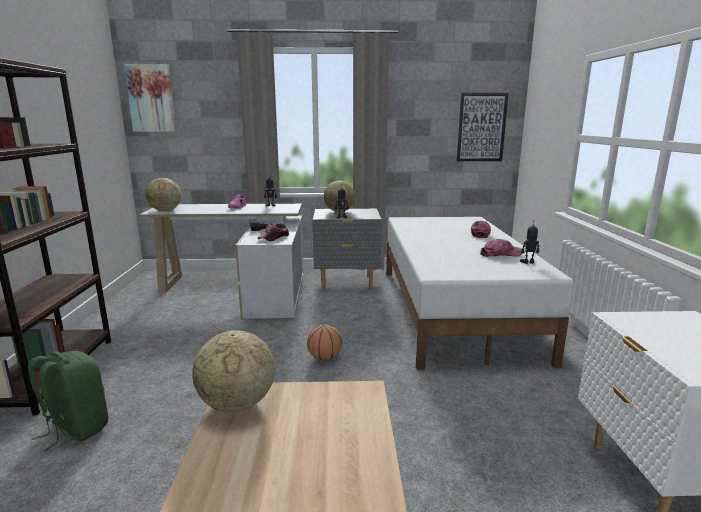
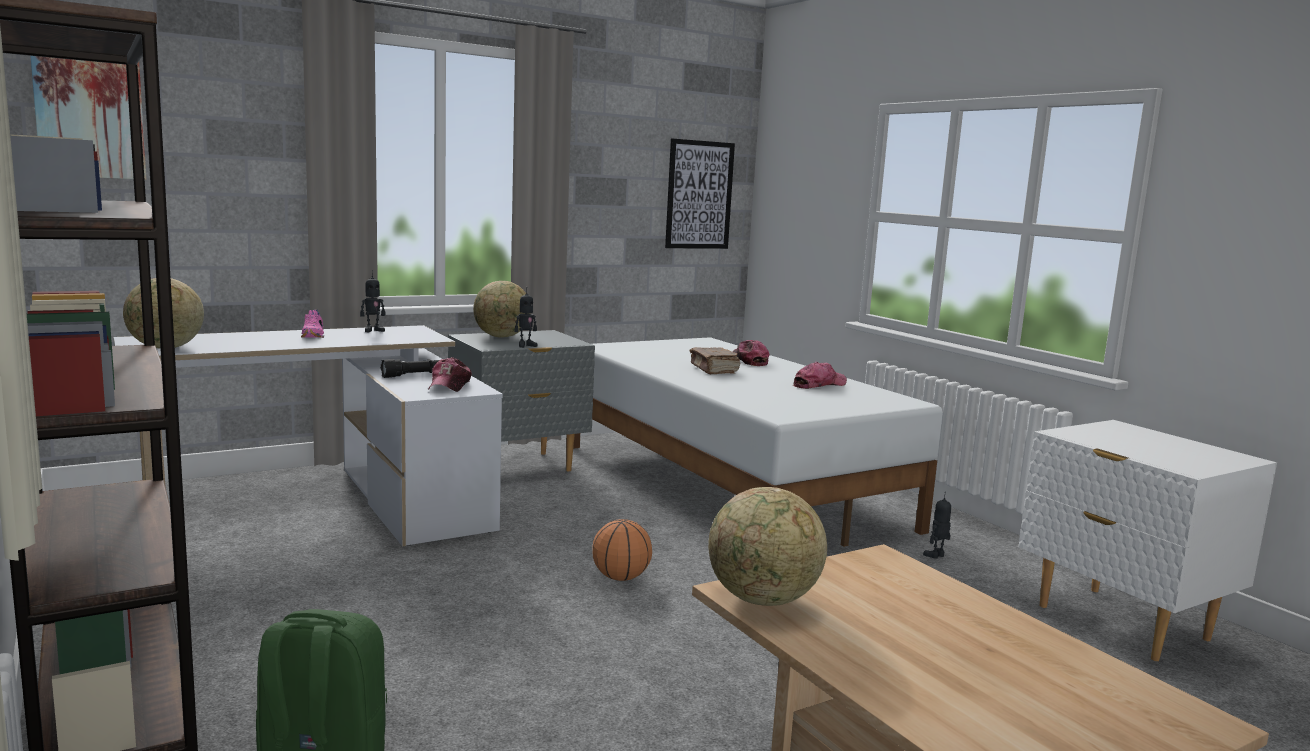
camera: 30 degrees left, 5 degrees down
toy robot [520,222,539,264] -> toy robot moved to [923,492,951,559]
none -> brown book [690,347,740,374]

